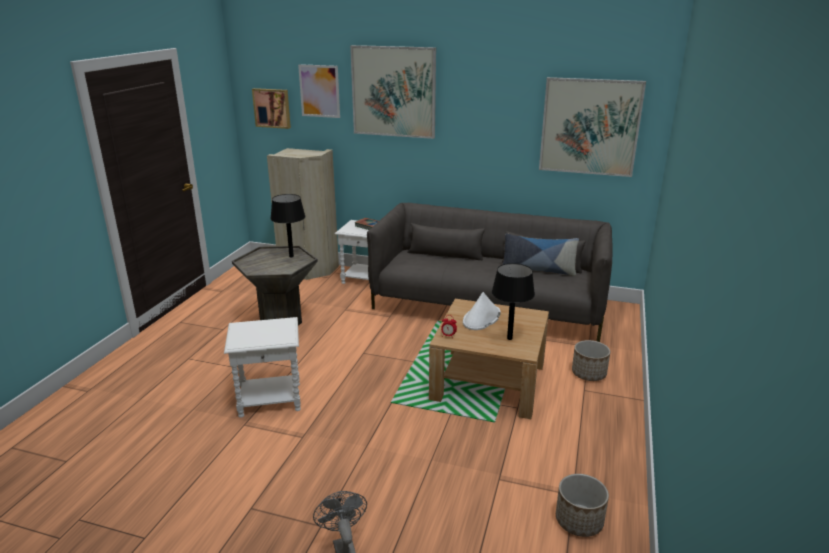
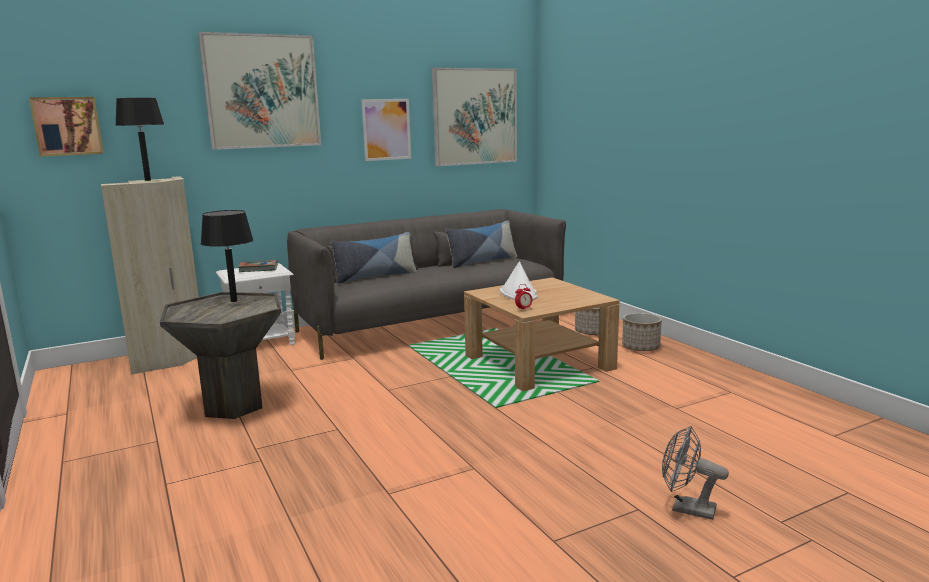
camera: 45 degrees left, 10 degrees down
white side table [224,317,301,418] -> none
picture [298,64,340,118] -> picture moved to [361,99,411,161]
black table lamp [492,263,535,340] -> black table lamp moved to [115,98,164,181]
planter [556,474,609,537] -> planter moved to [622,313,662,351]
none -> pillow [331,232,417,284]

